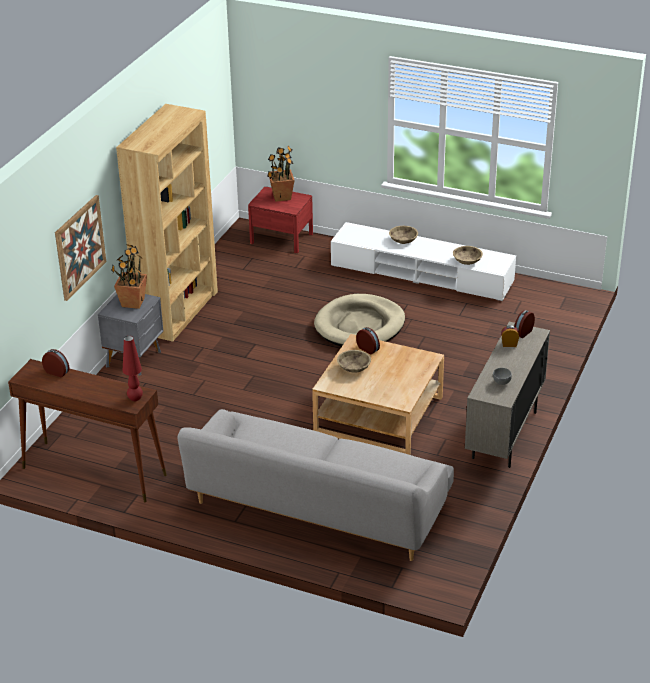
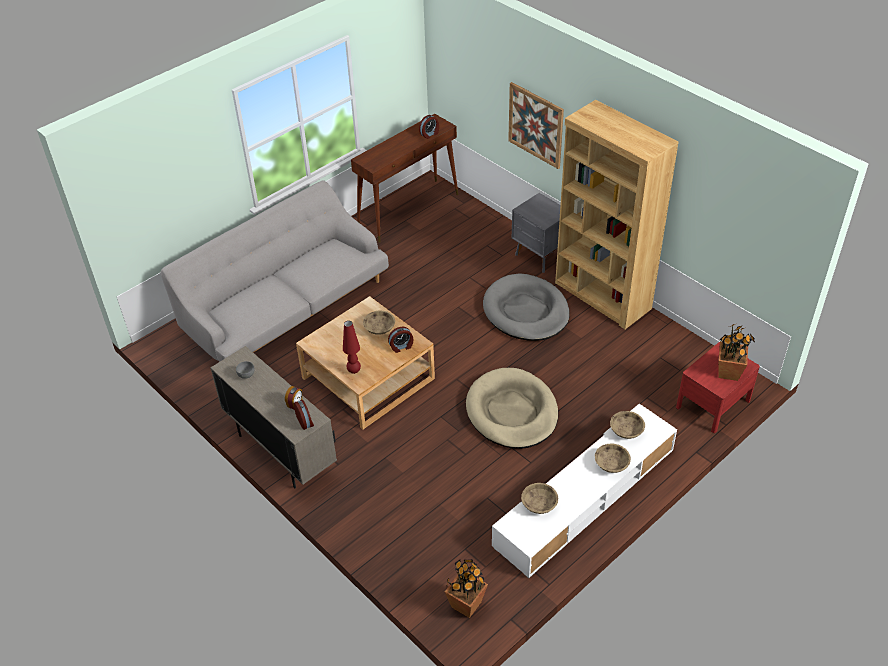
camera: 115 degrees right, 10 degrees up
potted plant [111,244,147,309] -> potted plant moved to [445,560,488,618]
red table lamp [122,336,143,401] -> red table lamp moved to [343,321,361,374]
none -> grey dog bed [483,273,570,341]
none -> beige bowl [610,411,645,439]

